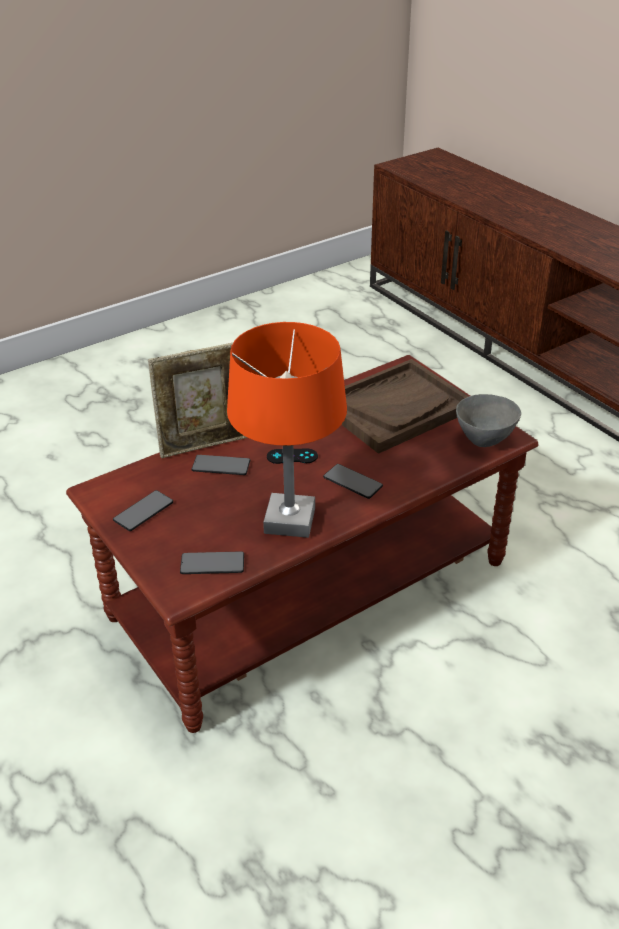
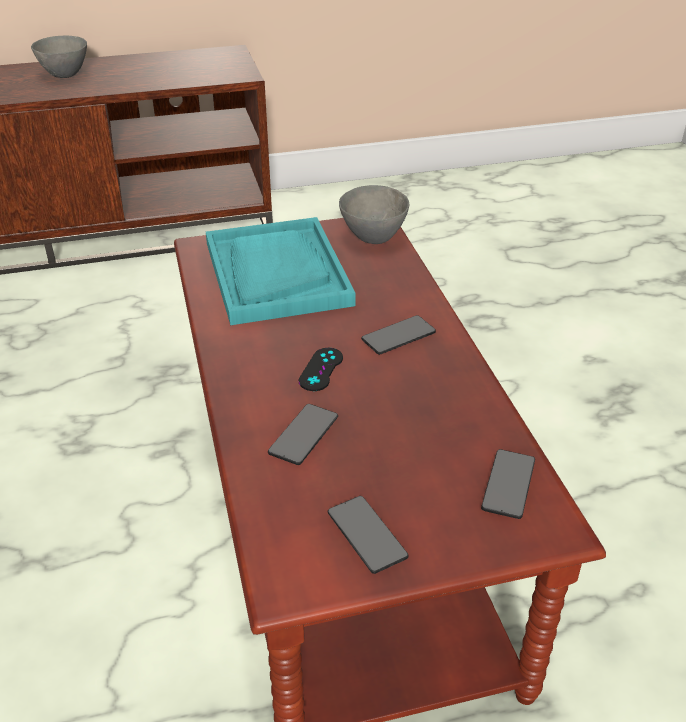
camera: 70 degrees left, 0 degrees up
picture frame [148,343,248,458] -> none
orange table lamp [227,322,347,538] -> none
brown tray [341,359,469,454] -> turquoise tray [206,217,355,325]
none -> grey bowl [31,36,87,78]

